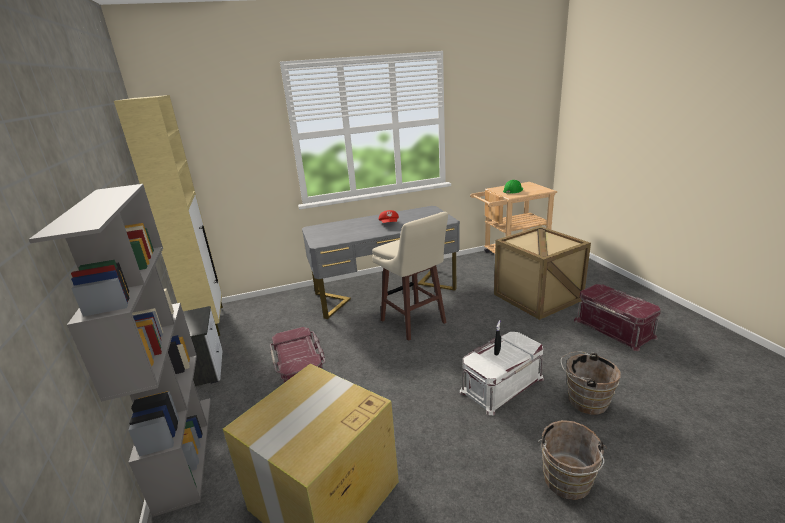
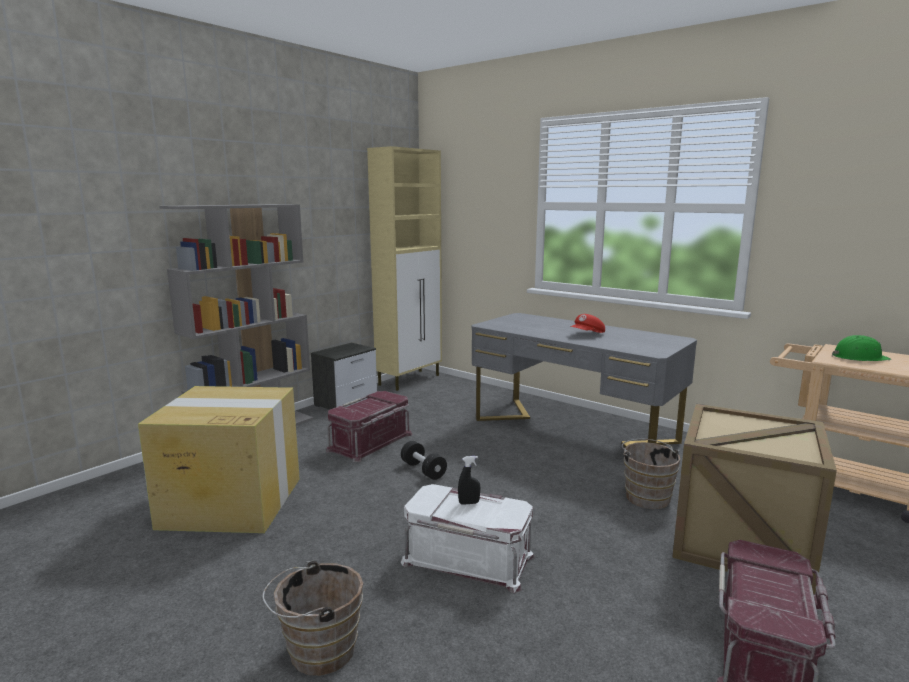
camera: 55 degrees right, 10 degrees down
beige stool [372,212,448,341] -> none
brown bucket [561,352,621,415] -> brown bucket moved to [622,439,680,509]
none -> black dumbbell [401,441,447,480]

